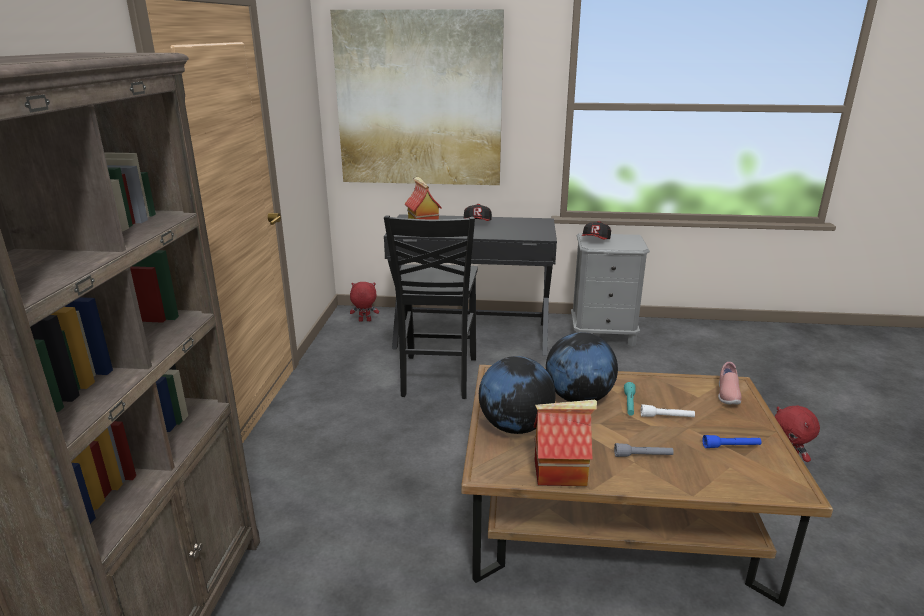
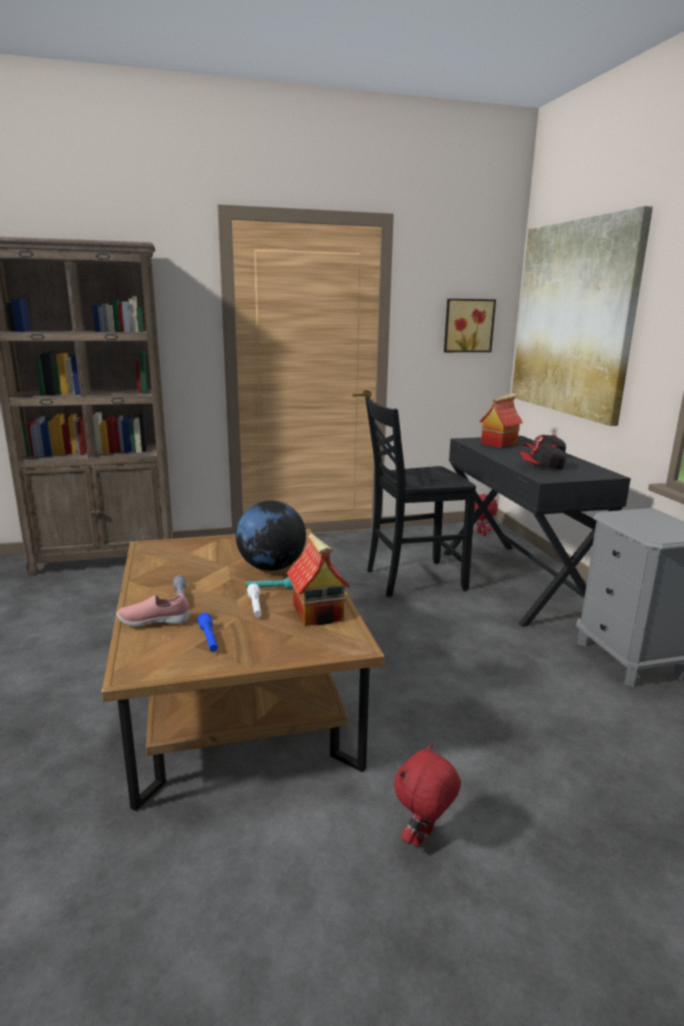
camera: 70 degrees right, 5 degrees down
globe [479,356,556,434] -> none
toy house [534,400,597,486] -> toy house moved to [287,533,350,626]
cap [582,221,611,239] -> cap moved to [519,444,566,469]
pink shoe [718,362,742,405] -> pink shoe moved to [116,593,189,627]
none -> picture [444,299,496,352]

